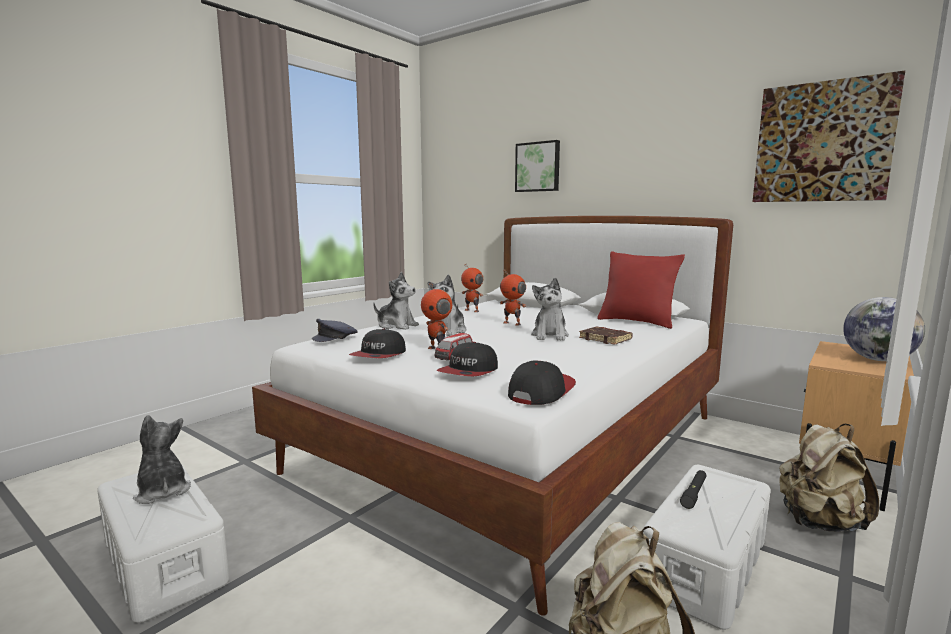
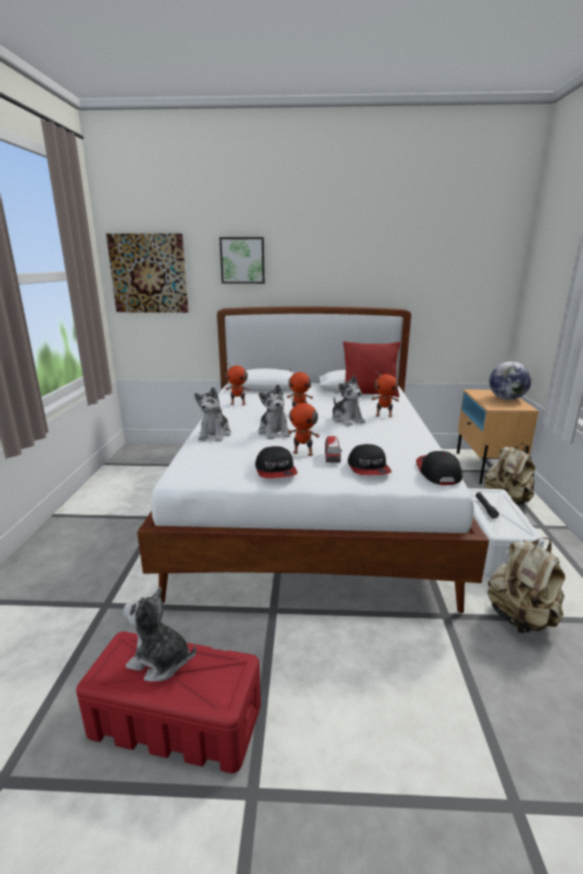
camera: 35 degrees left, 10 degrees up
white storage box [97,466,229,623] -> red storage box [76,631,261,773]
grey cap [312,319,358,342] -> none
plush toy [373,272,419,330] -> plush toy turned 105 degrees clockwise [194,387,231,442]
brown book [579,327,633,345] -> toy robot [372,371,399,417]
picture [753,71,905,202] -> picture moved to [106,233,188,313]

